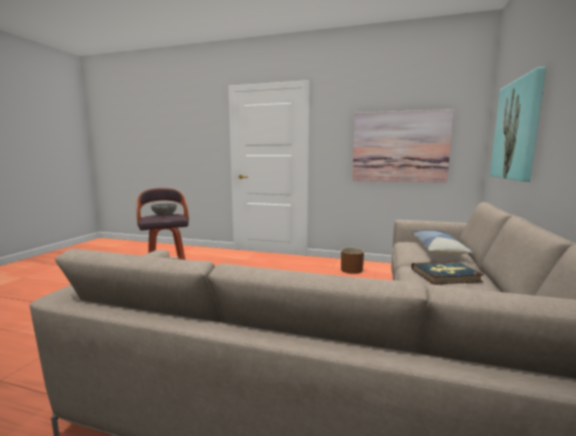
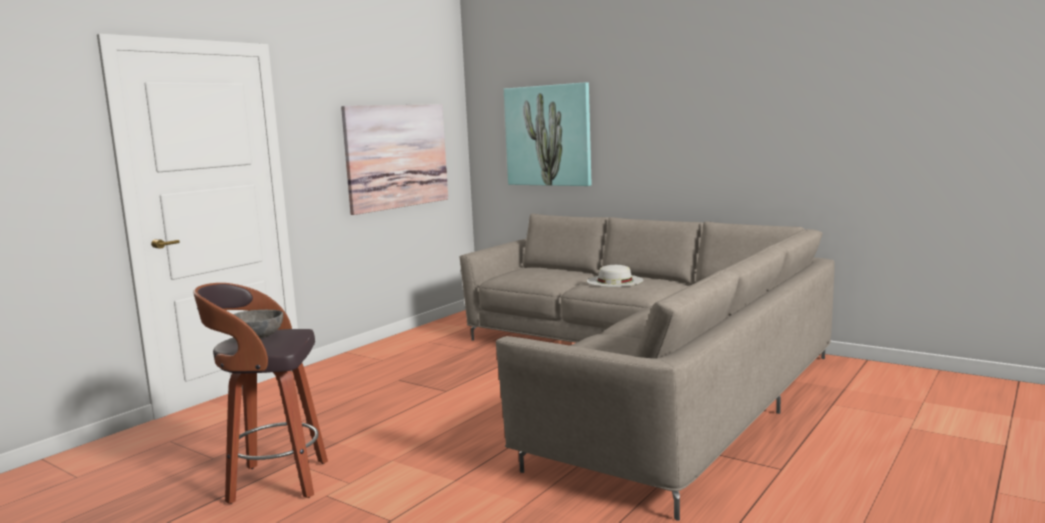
camera: 70 degrees left, 0 degrees up
brown planter [341,248,364,274] -> none
pillow [411,230,473,255] -> none
book [412,261,483,285] -> white hat [587,265,643,287]

